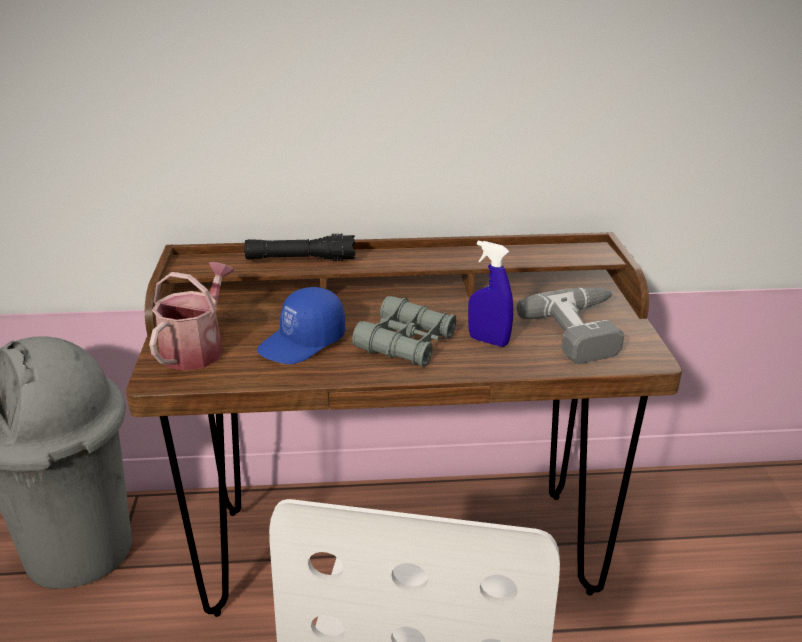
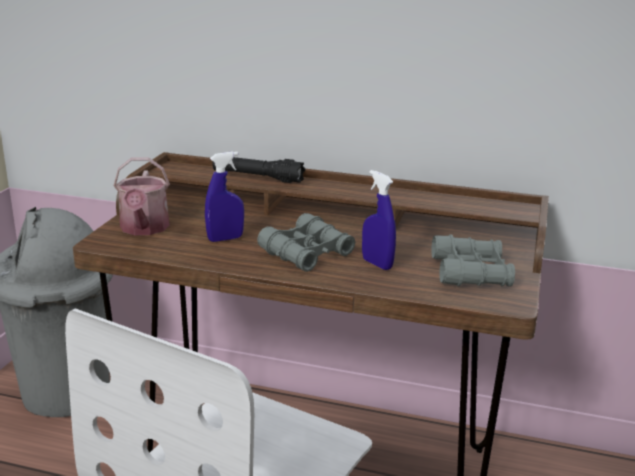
camera: 20 degrees right, 5 degrees down
watering can [149,262,234,371] -> watering can turned 135 degrees clockwise [114,157,170,235]
blue cap [257,287,345,364] -> blue spray bottle [205,151,244,242]
power drill [517,287,624,364] -> grey binoculars [431,234,515,287]

